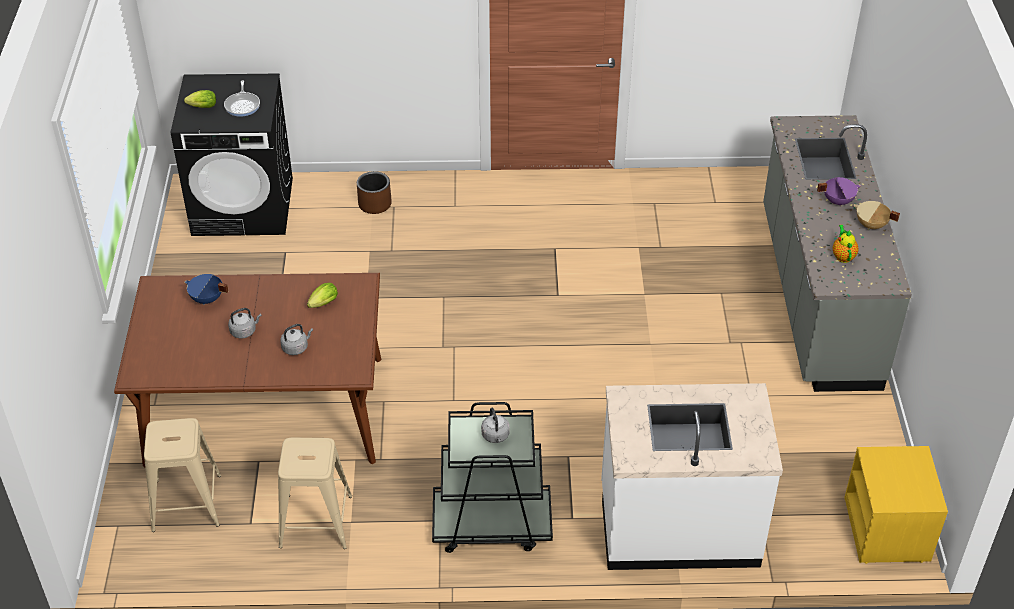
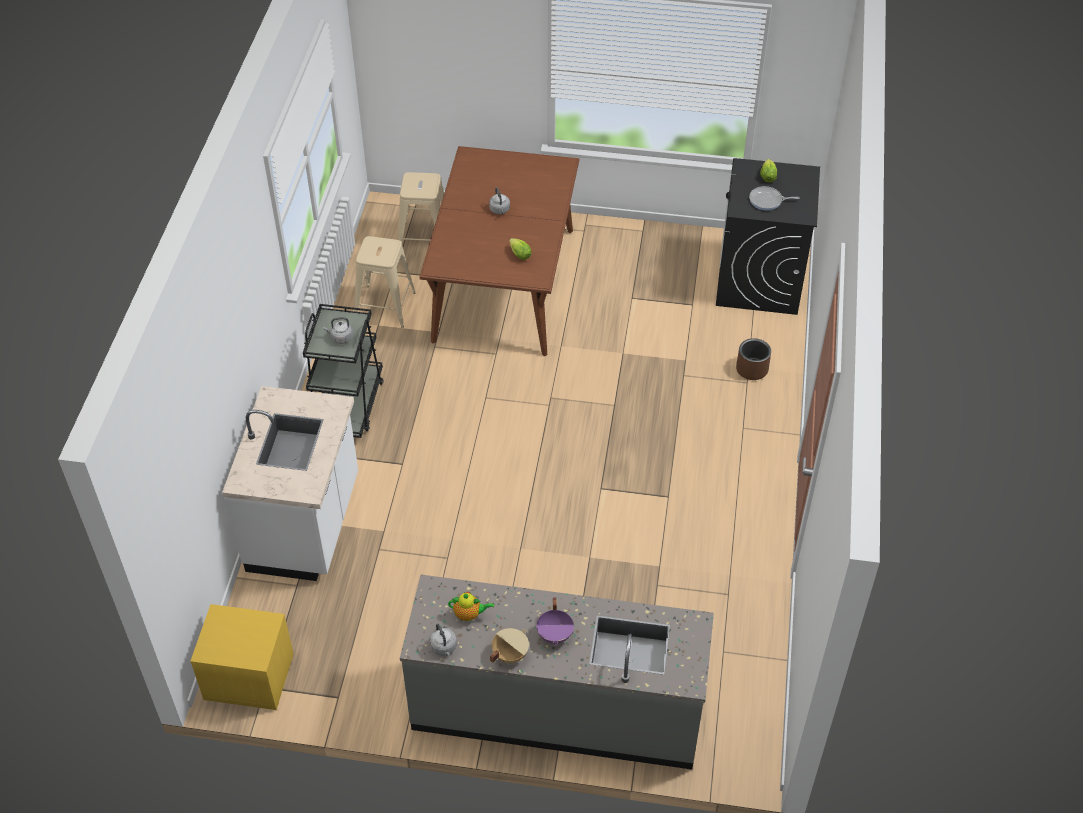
camera: 100 degrees right, 5 degrees up
blue cooking pot [184,274,229,305] -> none
grey kettle [280,324,313,355] -> grey kettle moved to [429,624,457,656]

